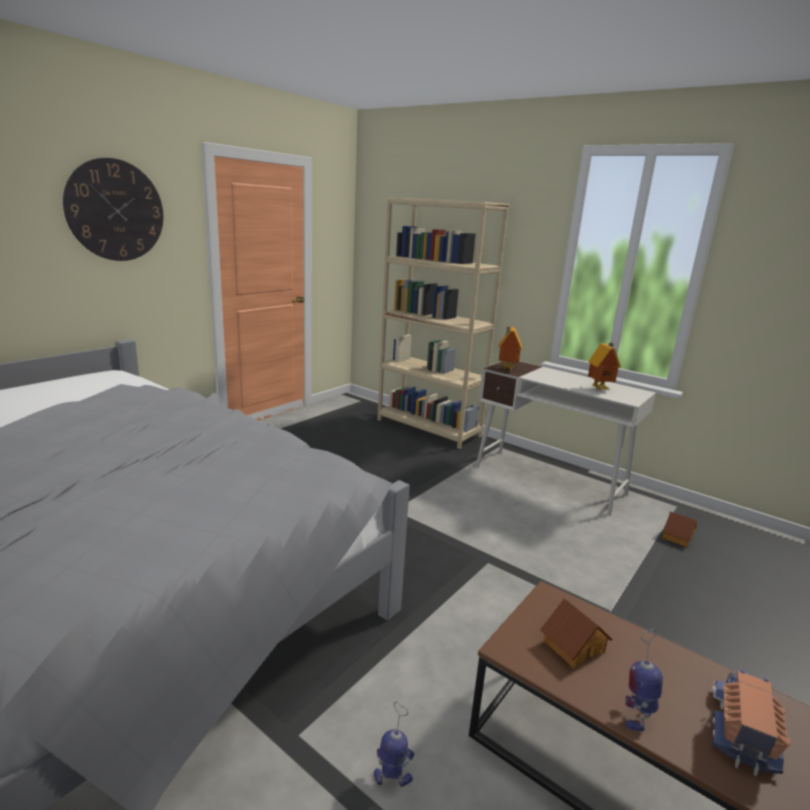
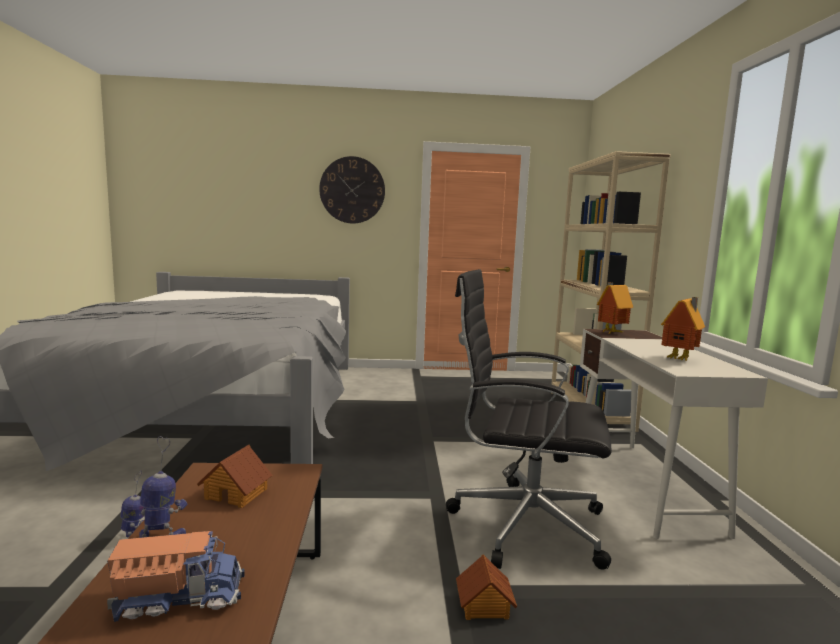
camera: 50 degrees right, 10 degrees down
toy house [662,512,697,547] -> toy house moved to [456,554,517,620]
none -> black office chair [446,269,612,570]

